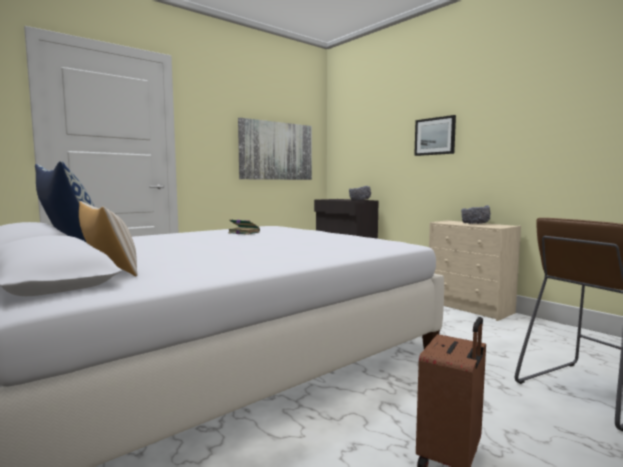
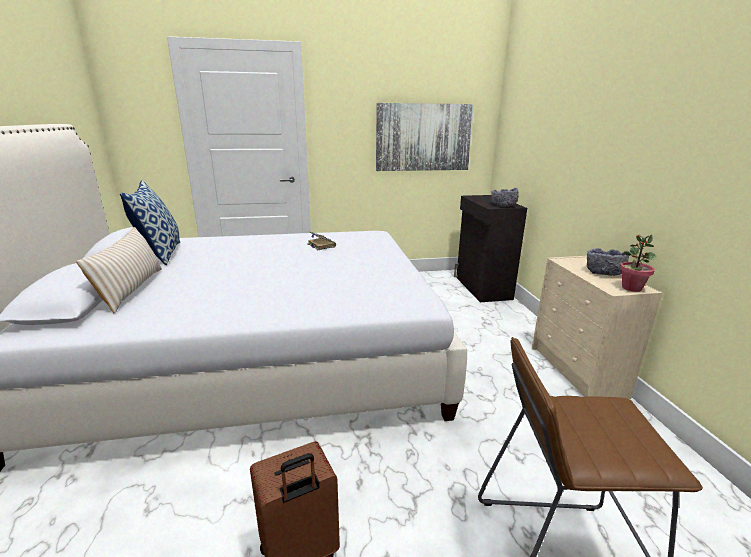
camera: 30 degrees right, 15 degrees up
picture [414,115,456,156] -> none
none -> potted plant [620,235,657,292]

